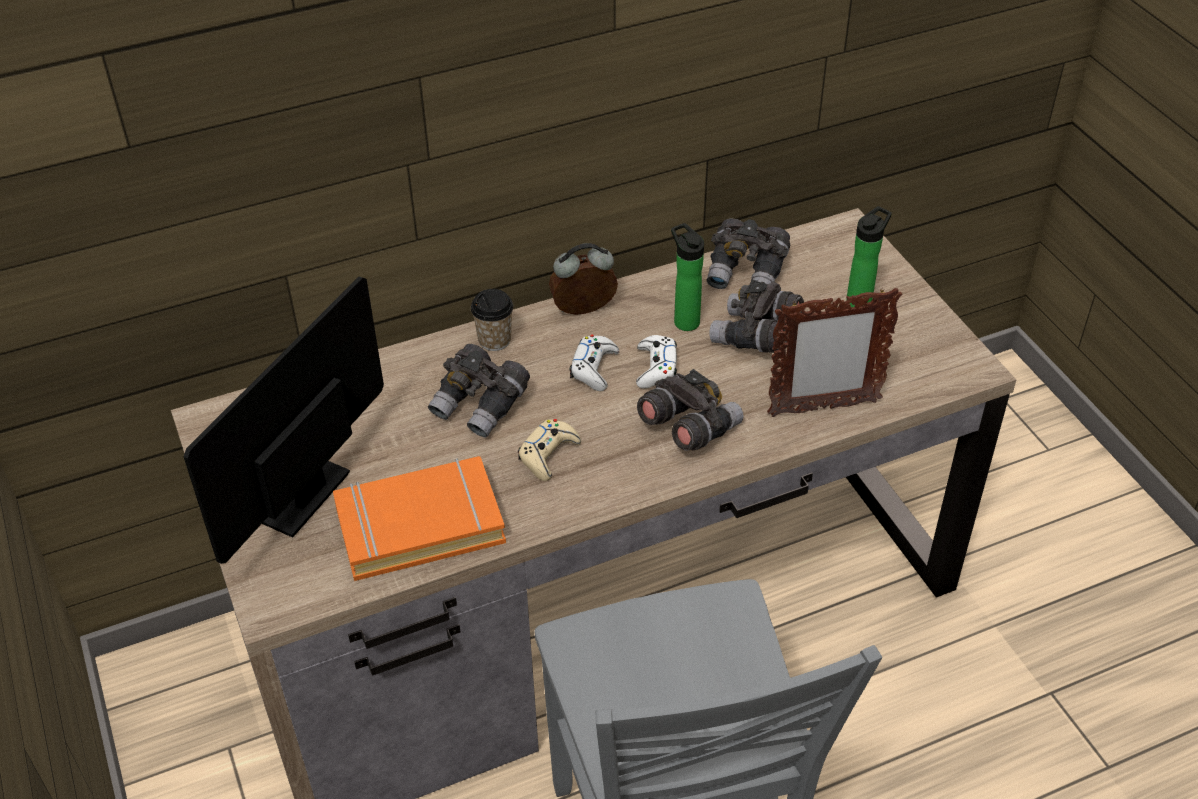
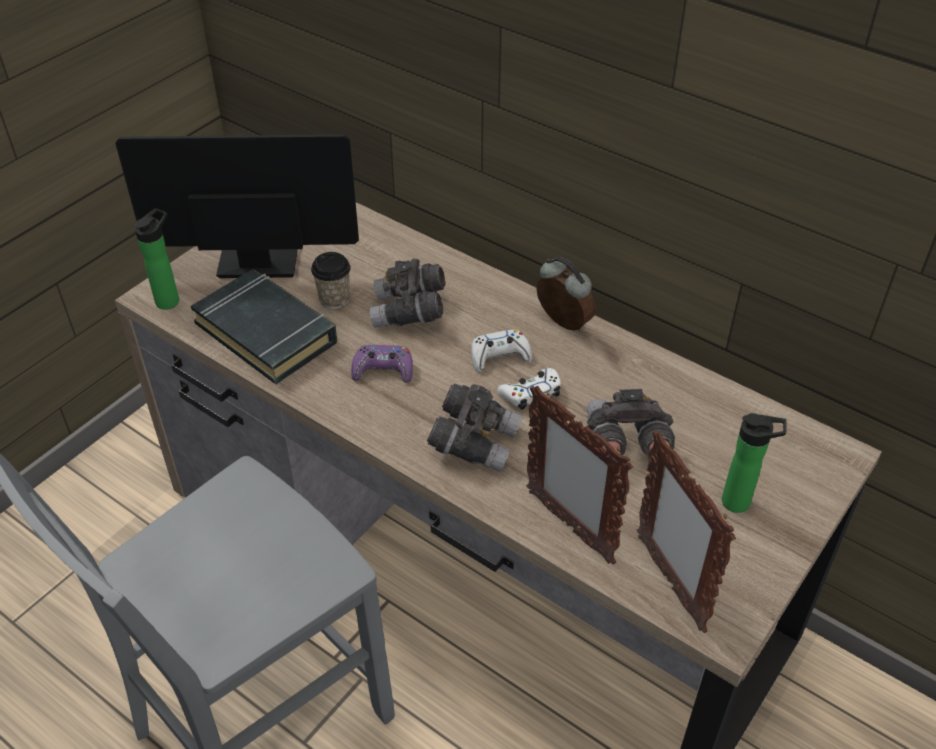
camera: 60 degrees right, 0 degrees up
orange book [333,456,506,581] -> black book [191,269,337,384]
cup [471,289,514,351] -> cup moved to [311,252,351,309]
beige game controller [518,419,581,481] -> purple game controller [351,345,413,383]
bottle [671,223,704,331] -> bottle moved to [135,208,179,310]
grey binoculars [707,219,790,289] -> none
none -> picture frame [637,431,736,633]

